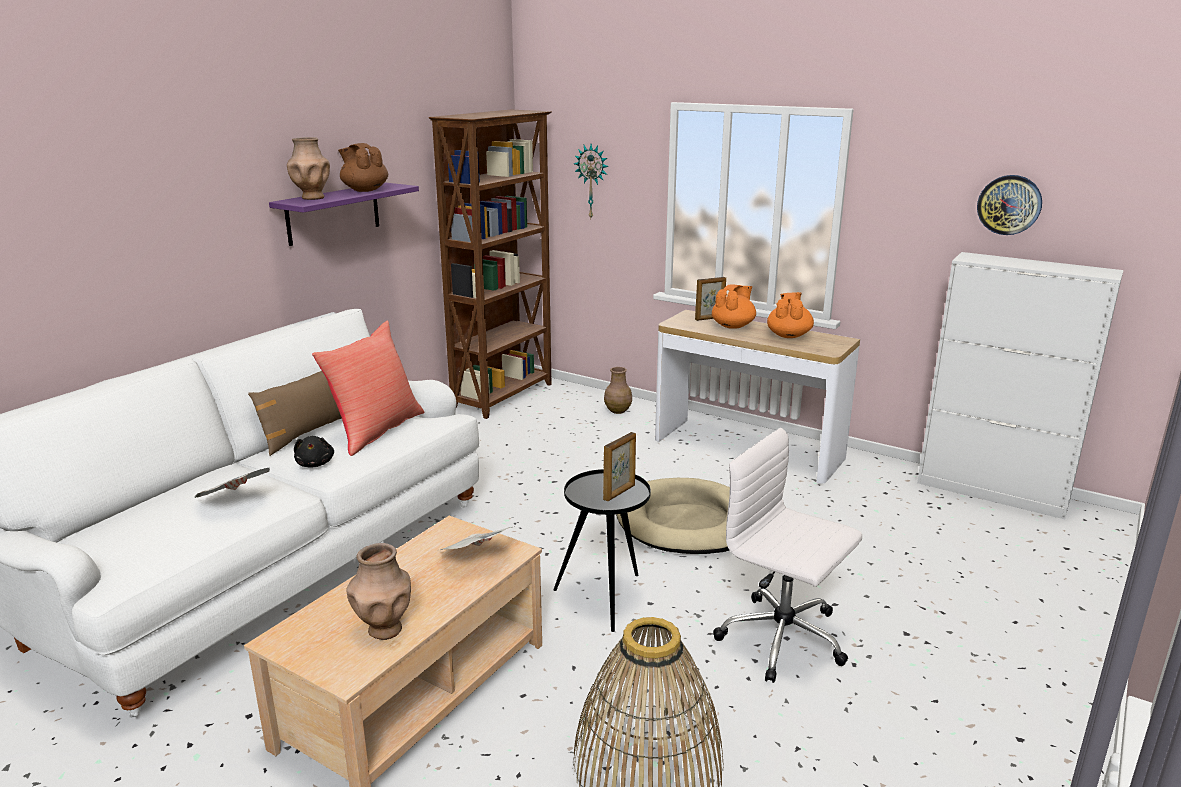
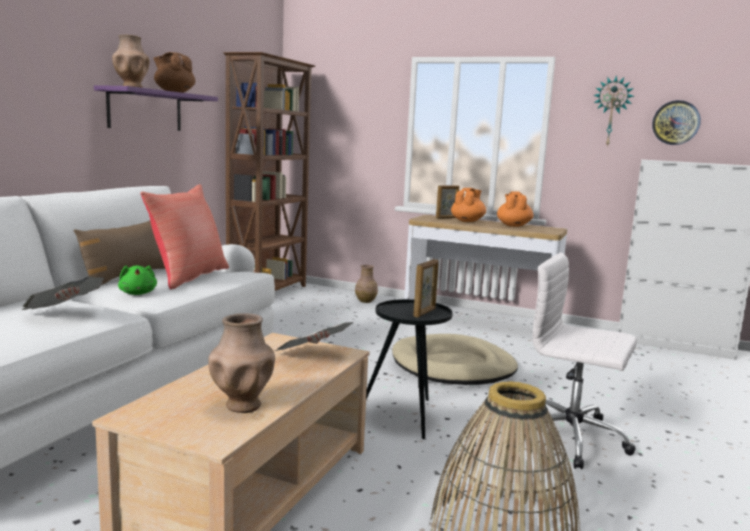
camera: 10 degrees left, 10 degrees down
black plush toy [294,436,334,468] -> green plush toy [118,265,157,295]
wall clock [573,144,609,219] -> wall clock moved to [593,76,634,147]

